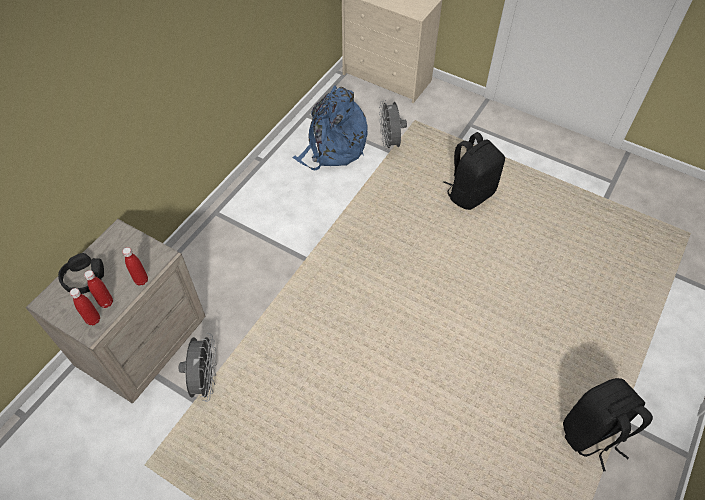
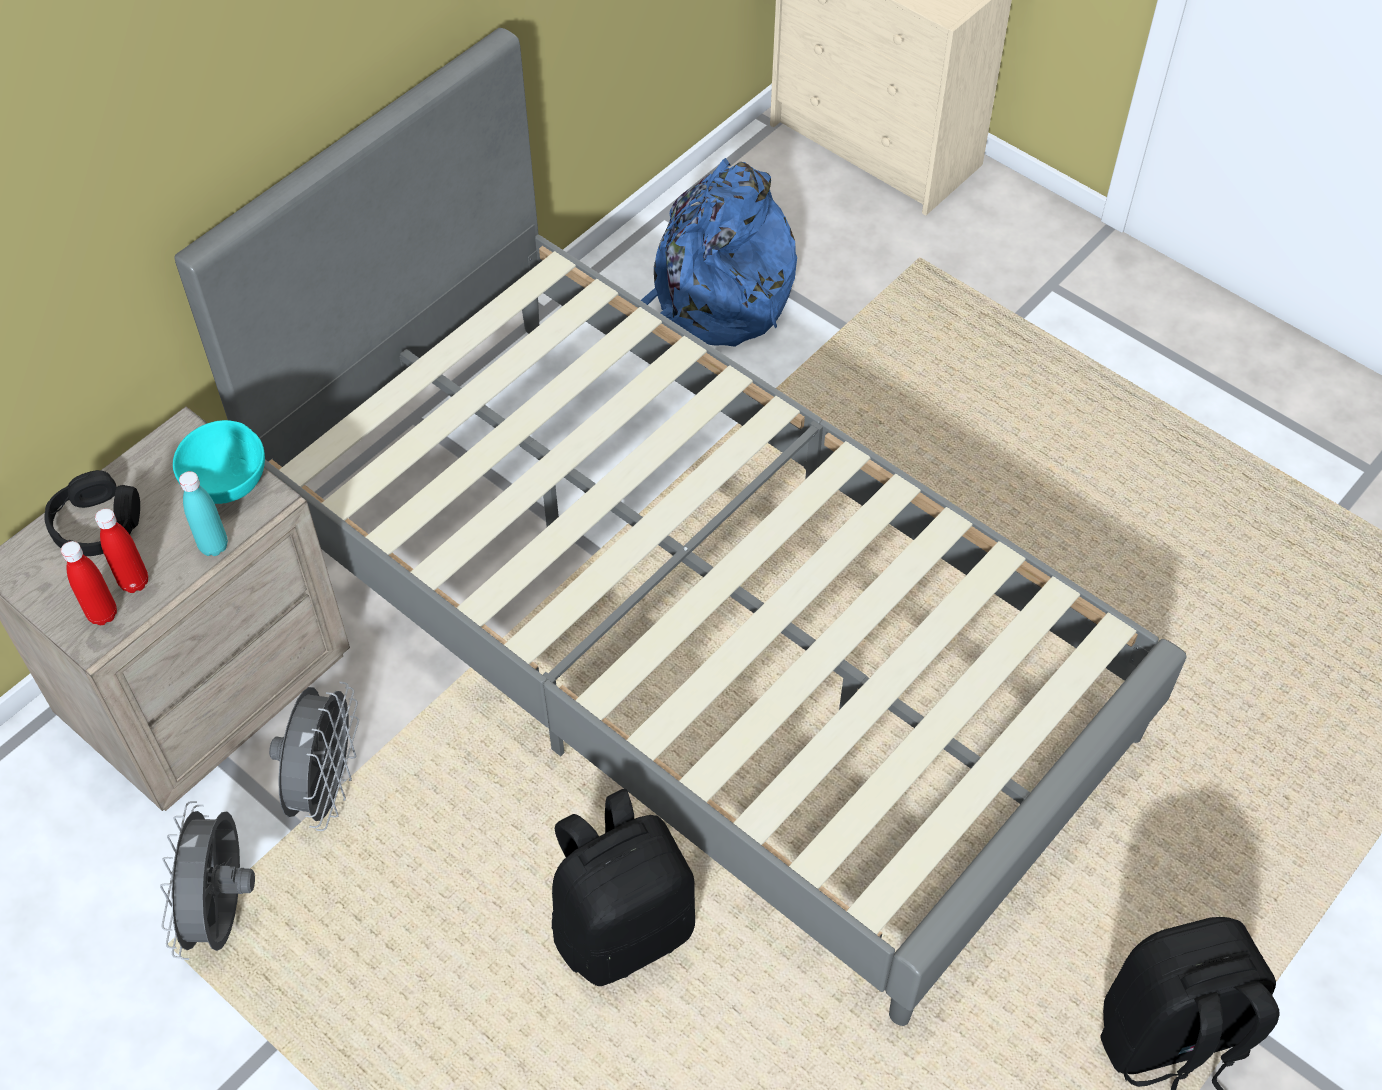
camera: 10 degrees right, 0 degrees up
red bottle [122,247,148,286] -> turquoise bottle [179,471,228,556]
grey fan [379,100,407,151] -> grey fan moved to [160,801,255,960]
black backpack [443,132,505,210] -> black backpack moved to [551,789,695,986]
none -> turquoise bowl [173,420,265,504]
none -> grey bed [174,28,1186,1026]

